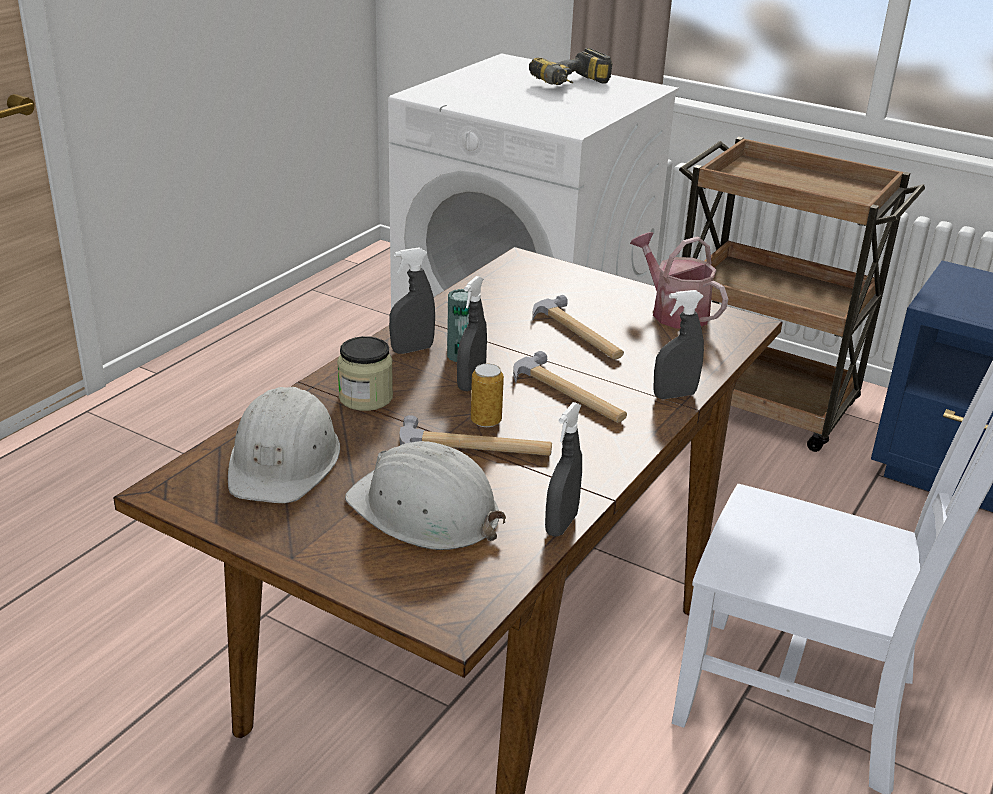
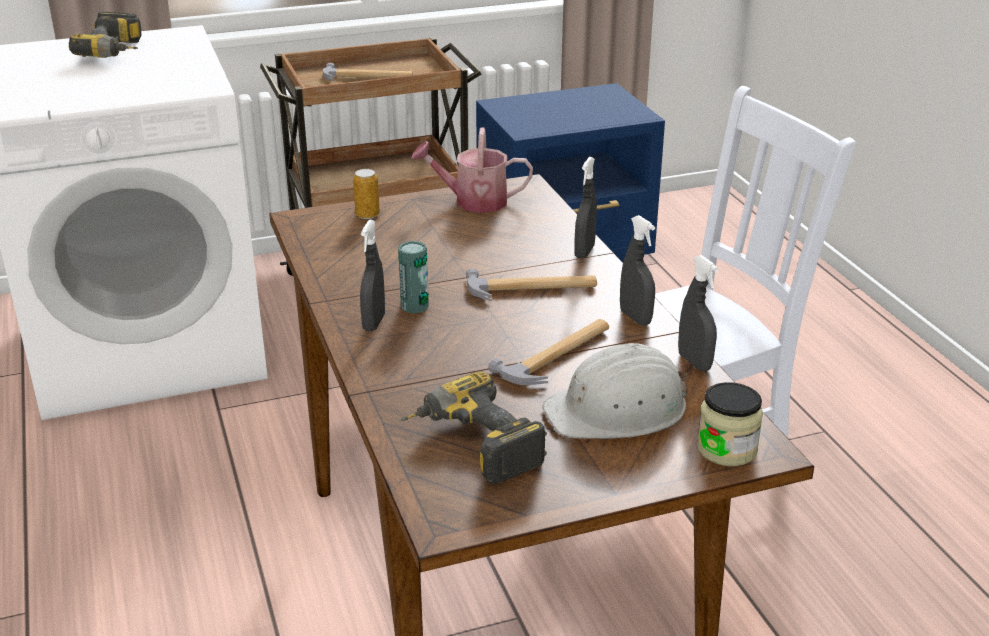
camera: 50 degrees left, 0 degrees up
white hard hat [228,387,340,503] -> power drill [401,372,547,485]
jar [337,336,393,411] -> jar moved to [697,382,763,466]
grey spray bottle [457,276,487,391] -> grey spray bottle moved to [620,215,655,326]
can [471,364,504,427] -> can moved to [353,169,380,219]
hammer [532,295,624,359] -> hammer moved to [323,63,413,81]

